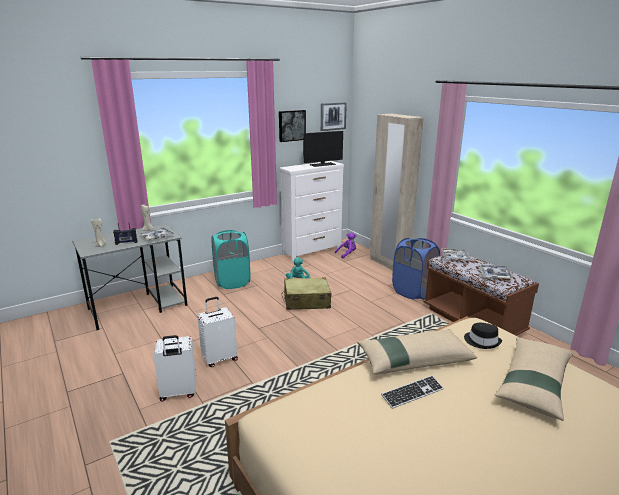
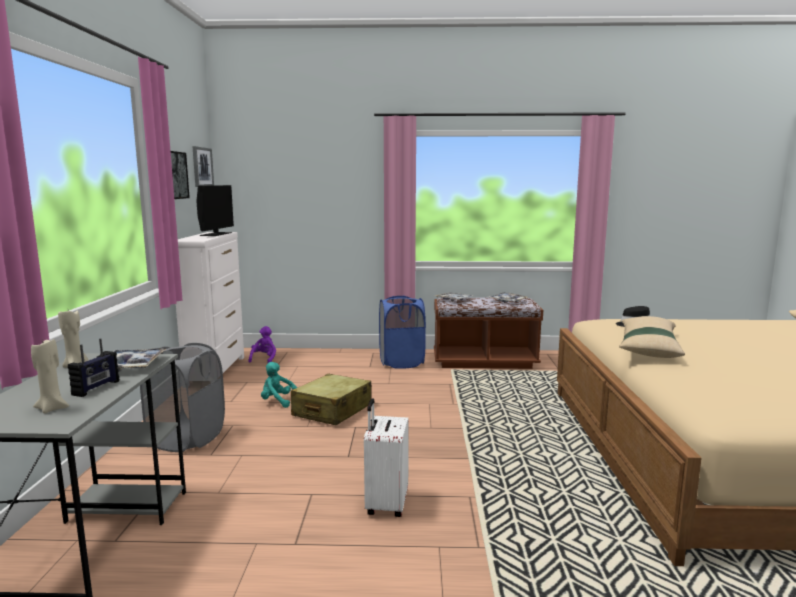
camera: 55 degrees left, 10 degrees down
white suitcase [153,335,196,402] -> none
turquoise laundry basket [212,230,250,289] -> grey laundry basket [140,343,225,452]
beige wardrobe [370,113,424,270] -> none
keyboard [381,376,444,409] -> none
beige pillow [495,337,573,421] -> none

